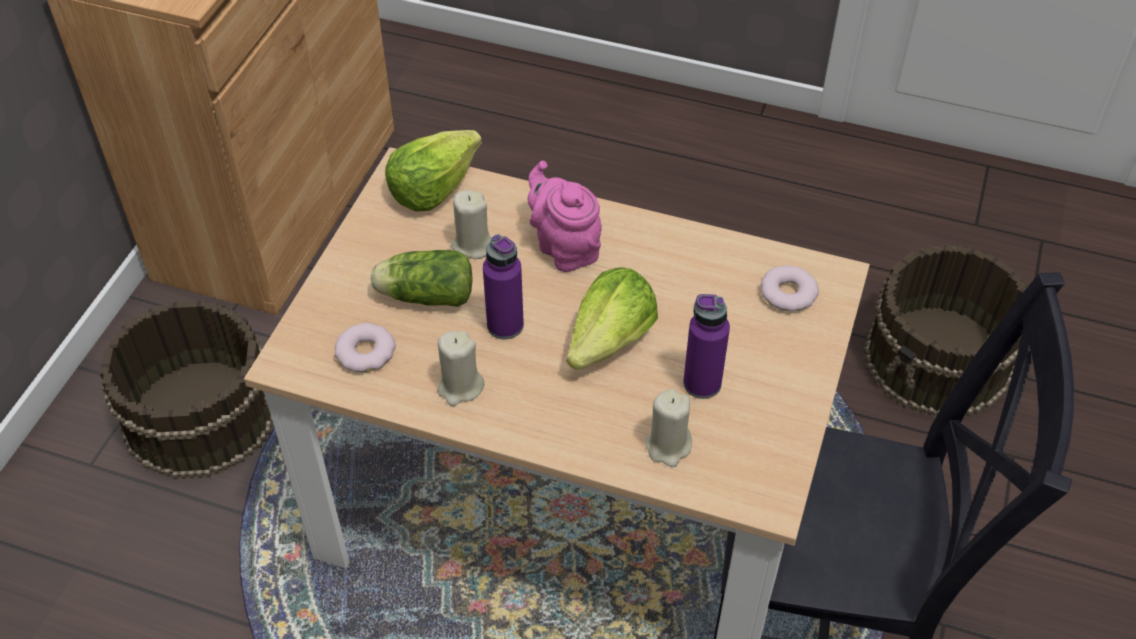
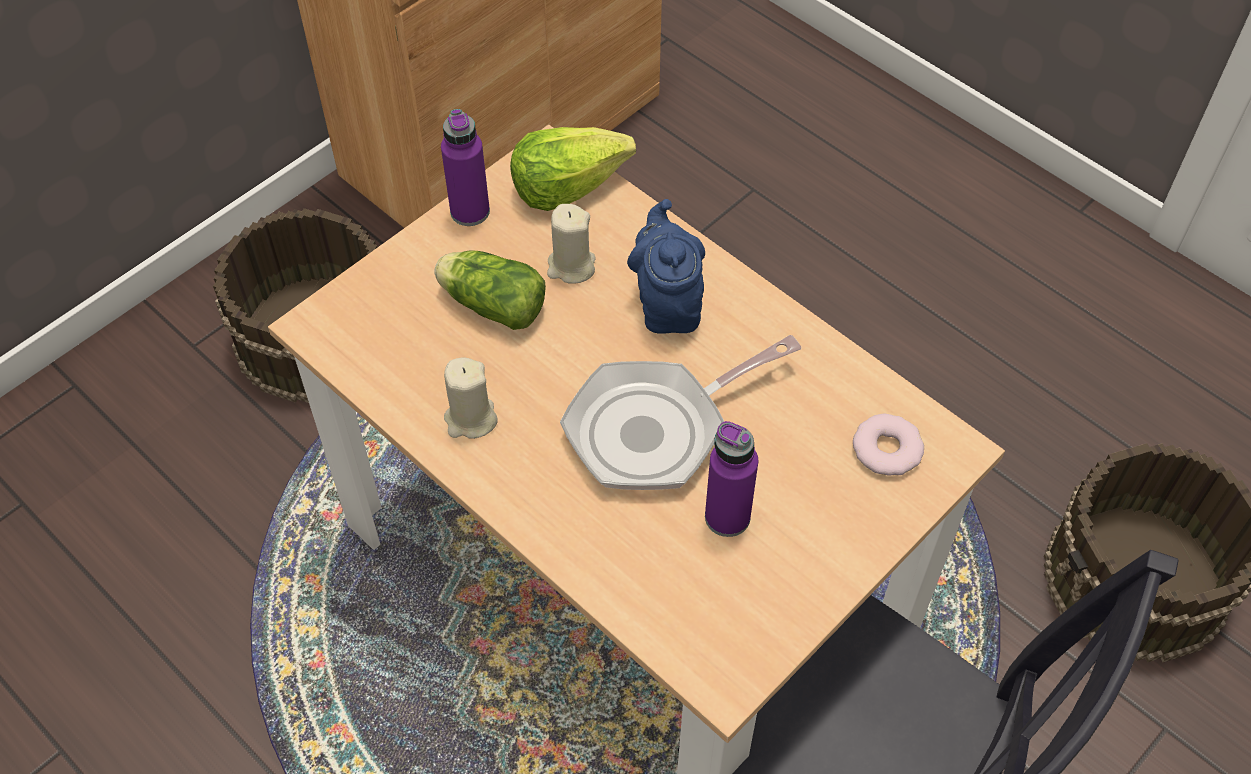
camera: 25 degrees right, 5 degrees up
donut [335,323,396,372] -> none
purple bottle [483,234,524,340] -> purple bottle moved to [441,109,490,226]
pink teapot [528,161,602,272] -> blue teapot [627,199,705,334]
lettuce [566,267,658,370] -> frying pan [560,335,801,490]
beige candle [645,389,692,467] -> none

